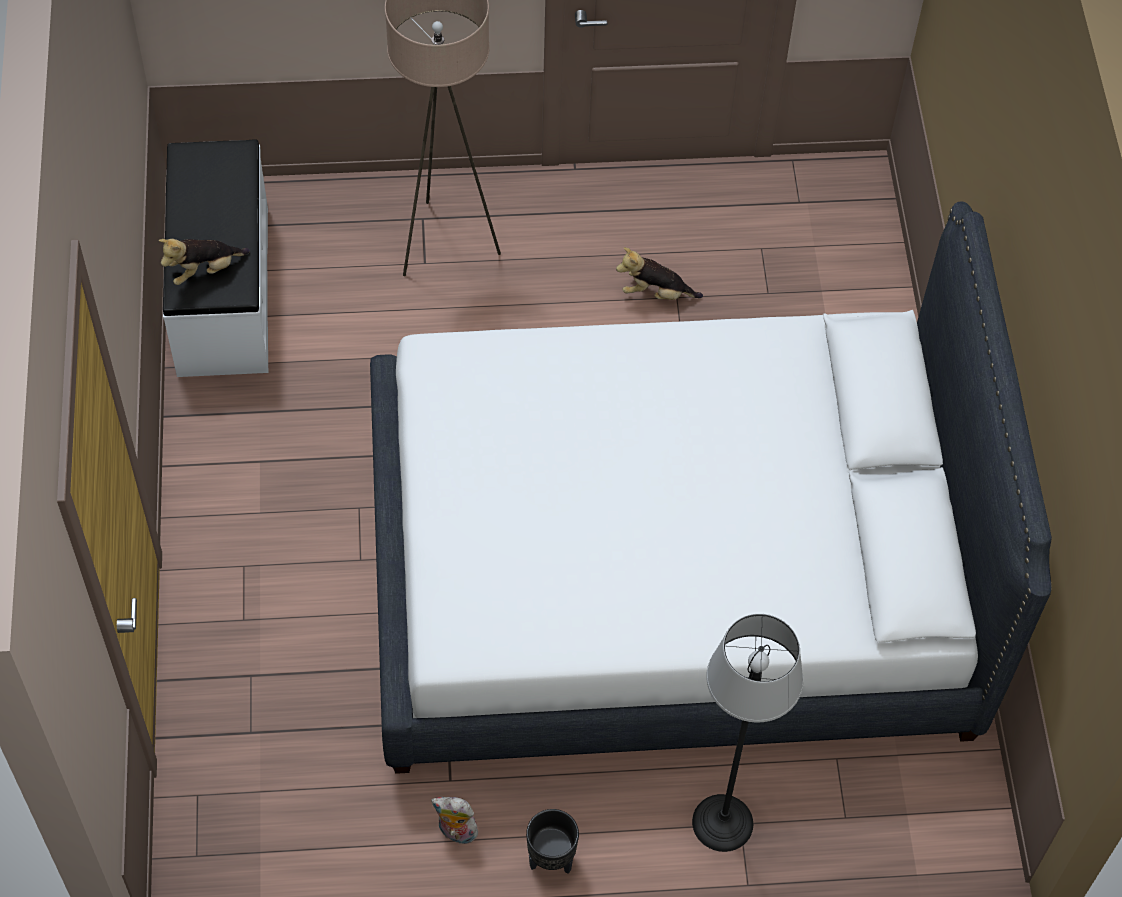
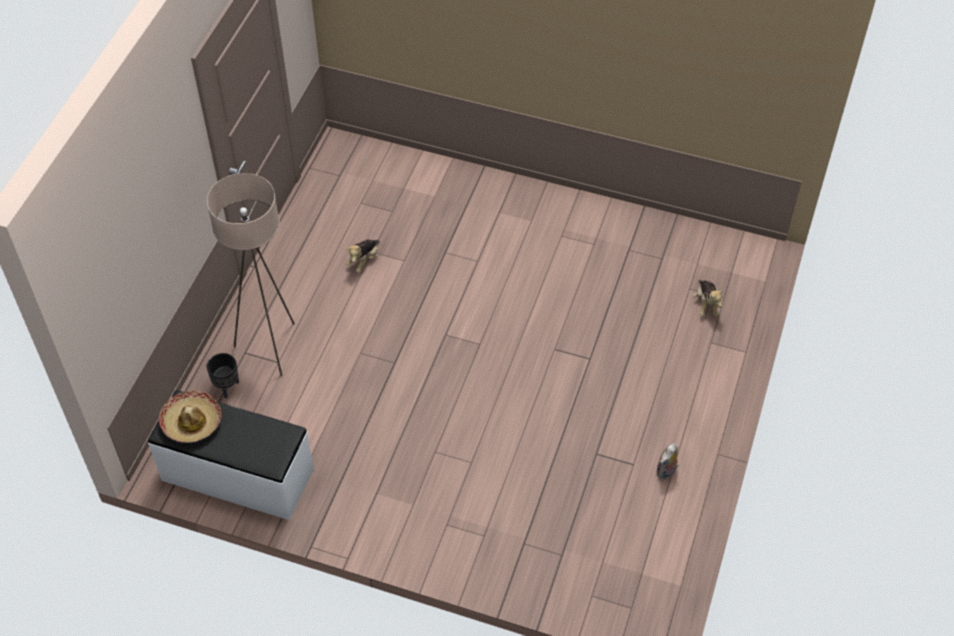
camera: 65 degrees left, 5 degrees down
plush toy [159,239,250,285] -> plush toy moved to [693,280,723,316]
white bed [370,201,1052,774] -> none
black planter [526,809,579,874] -> black planter moved to [207,353,239,398]
floor lamp [692,614,803,852] -> none
none -> hat [159,391,221,443]

